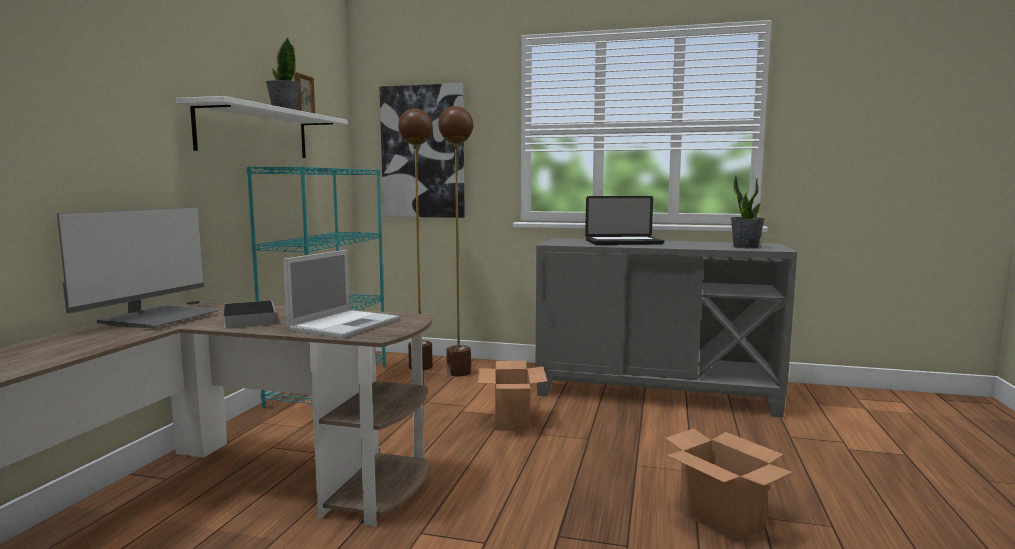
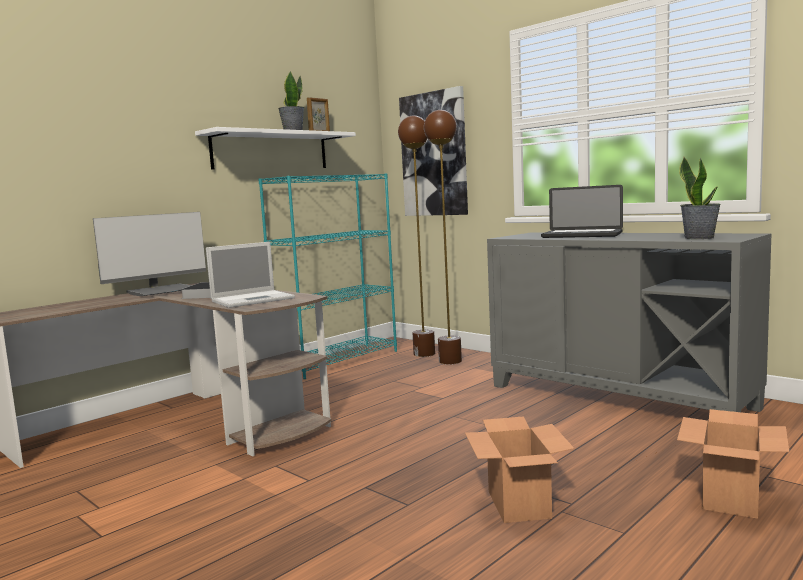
camera: 30 degrees right, 0 degrees up
cardboard box [478,361,547,431] -> cardboard box moved to [677,409,789,519]

